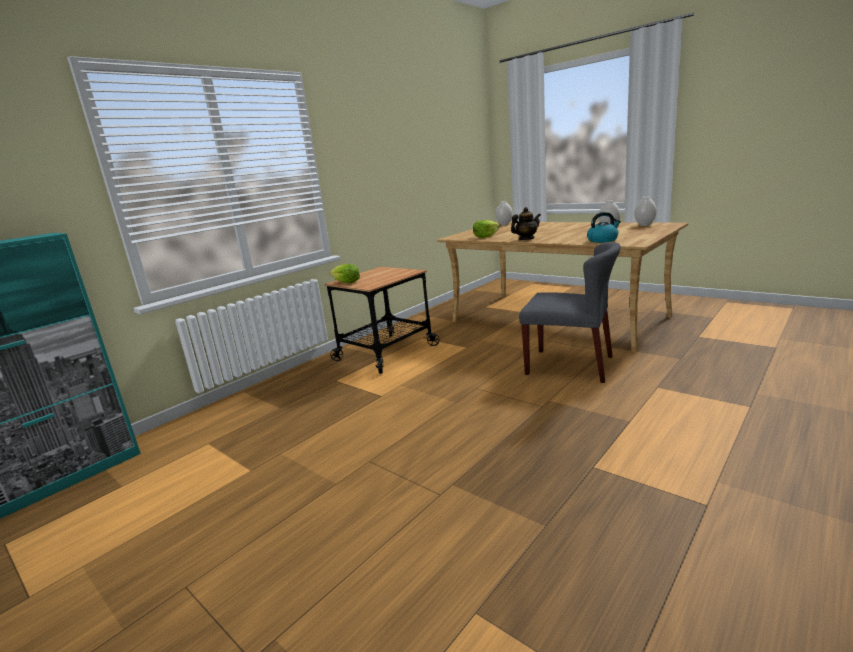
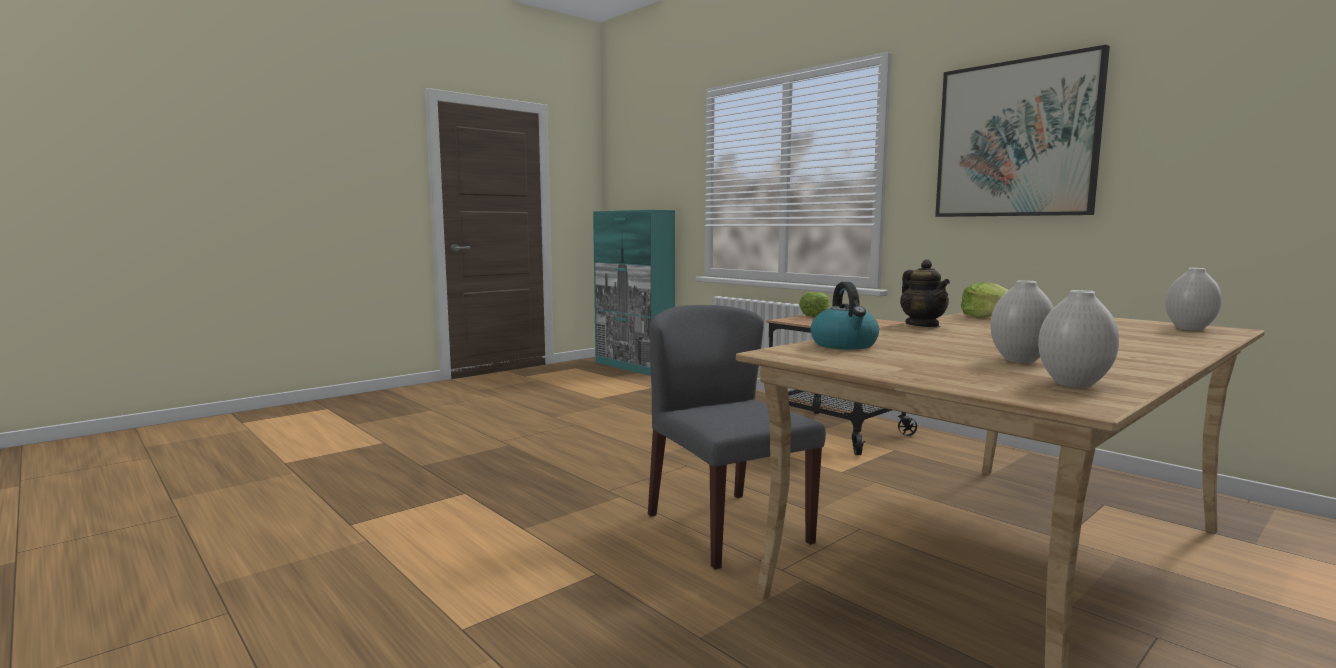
camera: 95 degrees right, 10 degrees down
grey chair [519,243,621,383] -> grey chair turned 120 degrees clockwise [648,305,826,570]
none -> picture [935,44,1110,217]

